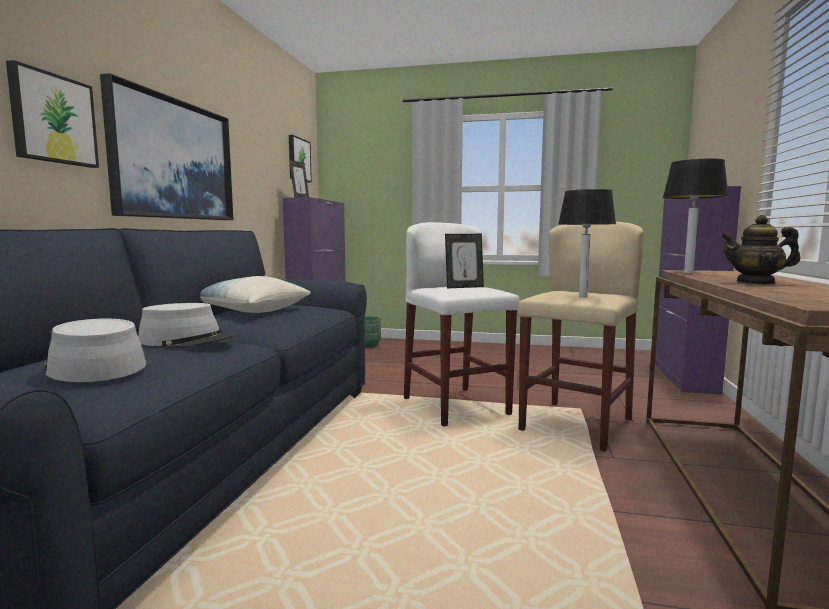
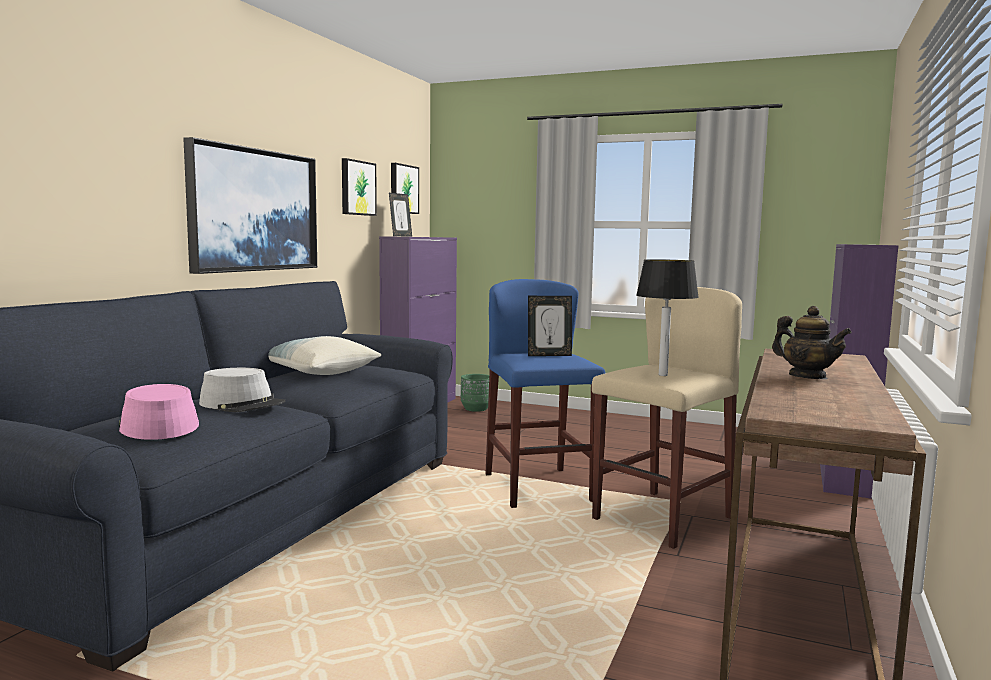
camera: 10 degrees right, 0 degrees up
picture [6,60,99,168] -> picture moved to [342,158,377,216]
grey hat [44,318,146,382] -> pink hat [119,384,199,440]
white stool [404,222,520,427] -> blue stool [485,279,605,508]
table lamp [663,159,729,273] -> none
teapot [720,215,800,284] -> teapot turned 150 degrees counterclockwise [772,306,852,379]

